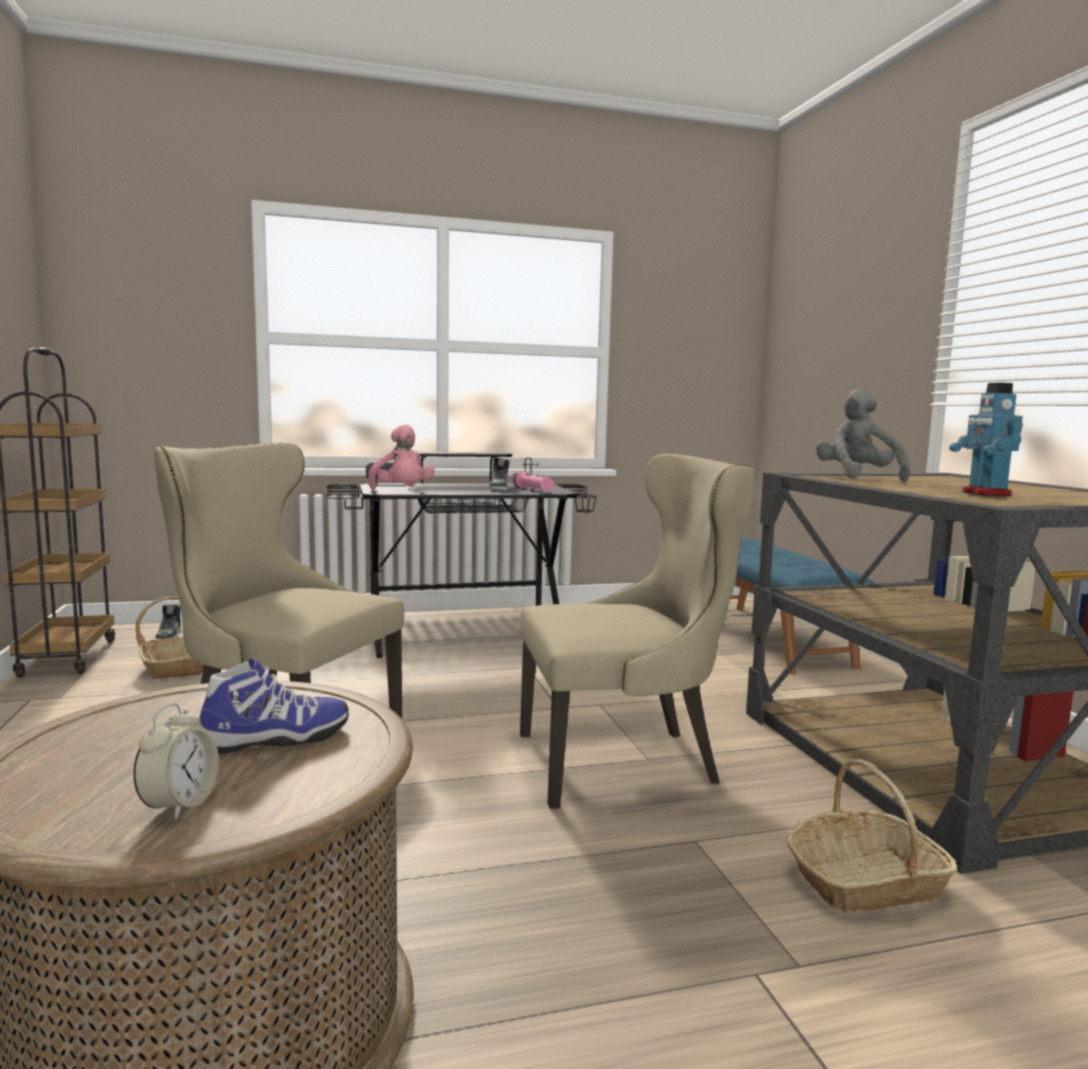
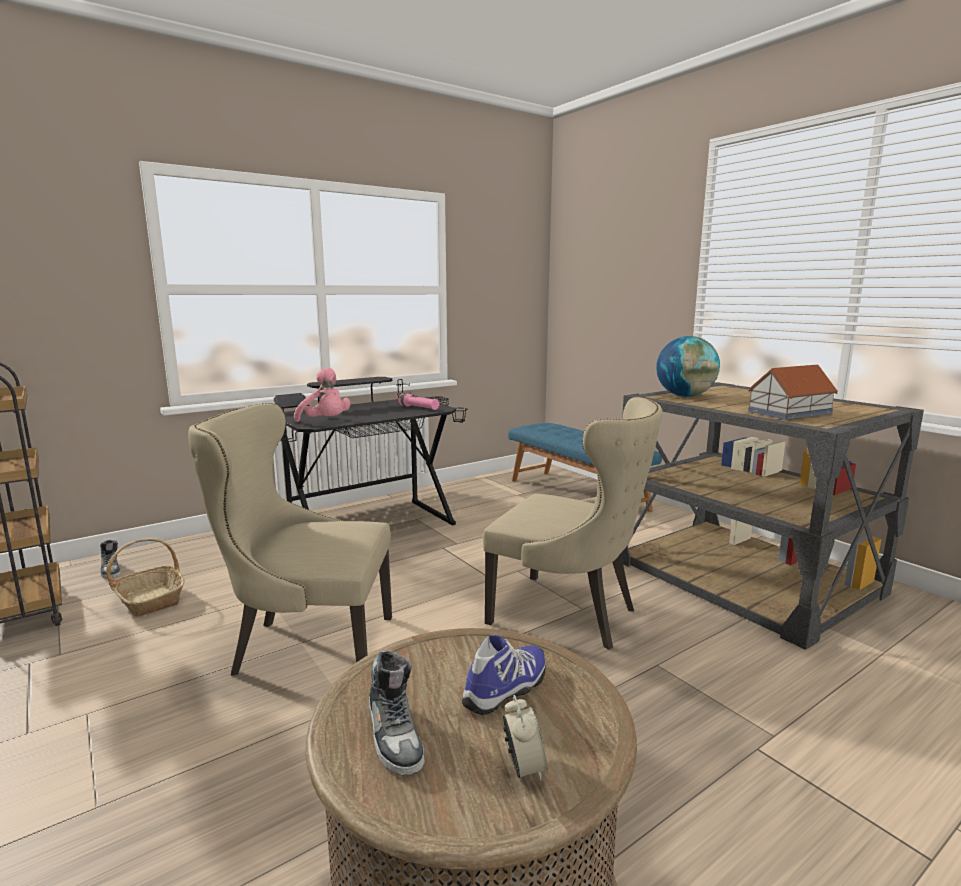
camera: 20 degrees left, 5 degrees up
shoe [489,457,510,491] -> shoe moved to [369,651,425,776]
beige chair [520,453,754,809] -> beige chair turned 60 degrees clockwise [483,397,663,650]
basket [786,759,958,912] -> none
grey plush toy [816,389,910,482] -> globe [656,336,720,397]
toy robot [949,382,1023,496] -> toy house [747,365,838,419]

